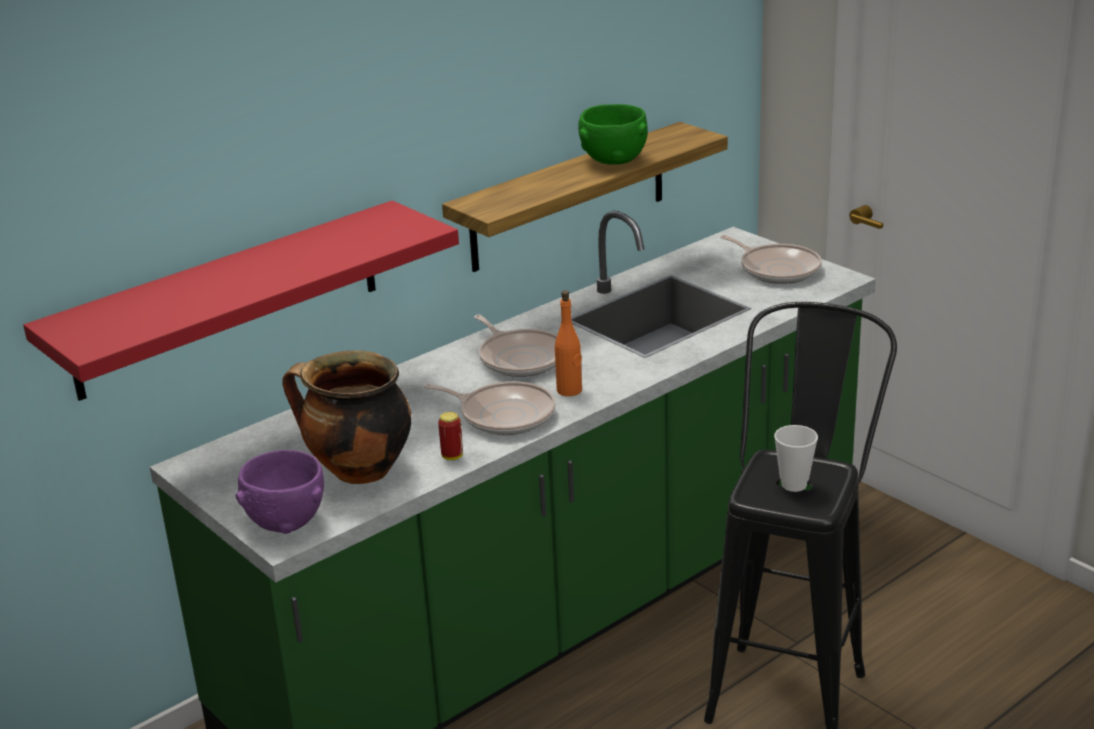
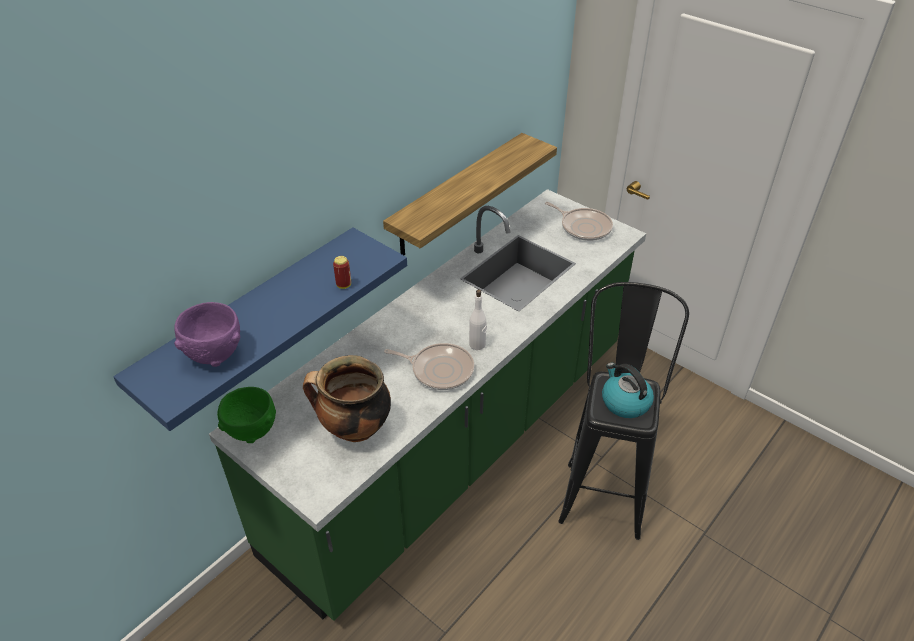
camera: 10 degrees left, 15 degrees up
red shelf [23,201,459,401] -> blue shelf [113,227,407,431]
purple bowl [236,450,324,534] -> purple bowl moved to [174,302,240,367]
can [438,412,463,460] -> can moved to [333,256,351,289]
frying pan [474,315,557,377] -> none
orange bottle [555,290,582,396] -> white bottle [469,290,487,350]
green bowl [578,104,648,164] -> green bowl moved to [217,387,276,443]
cup [774,425,818,492] -> kettle [602,363,654,418]

